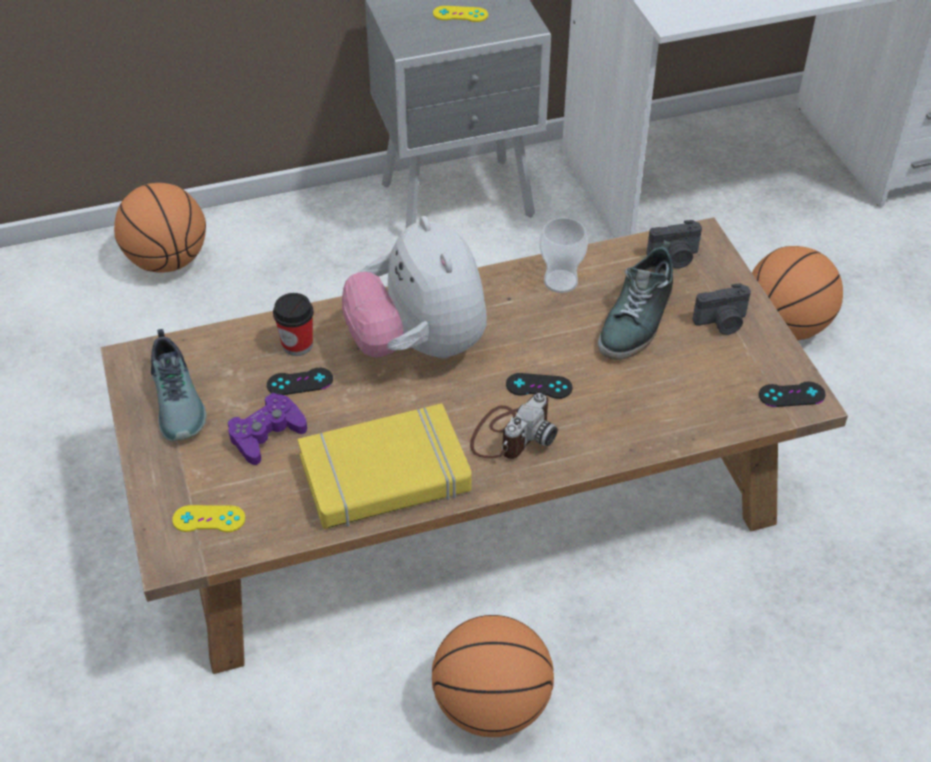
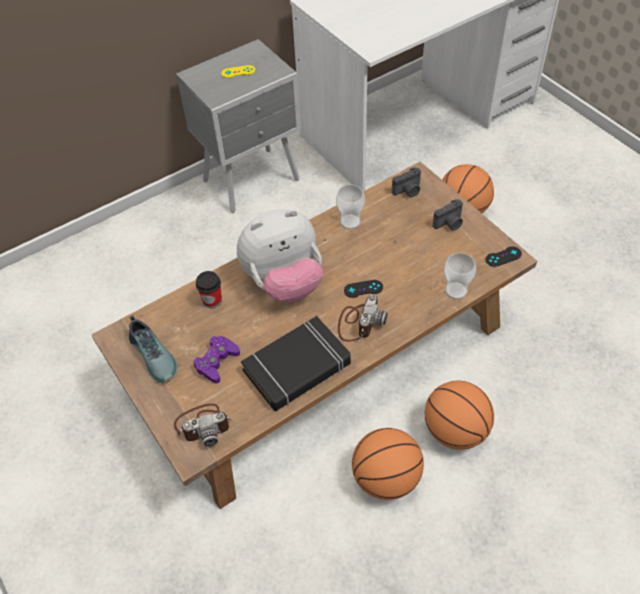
camera: 15 degrees left, 5 degrees up
basketball [114,183,206,273] -> basketball moved to [425,381,494,450]
yellow game controller [172,505,245,532] -> camera [174,403,233,447]
black game controller [267,368,333,395] -> none
yellow book [298,403,471,529] -> black book [241,316,351,411]
plush toy [342,216,487,359] -> plush toy turned 75 degrees counterclockwise [237,209,323,302]
shoe [598,240,673,360] -> none
none -> cup [444,253,476,299]

